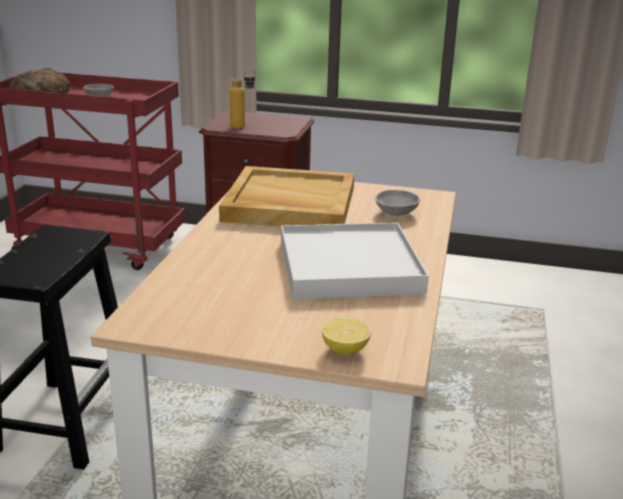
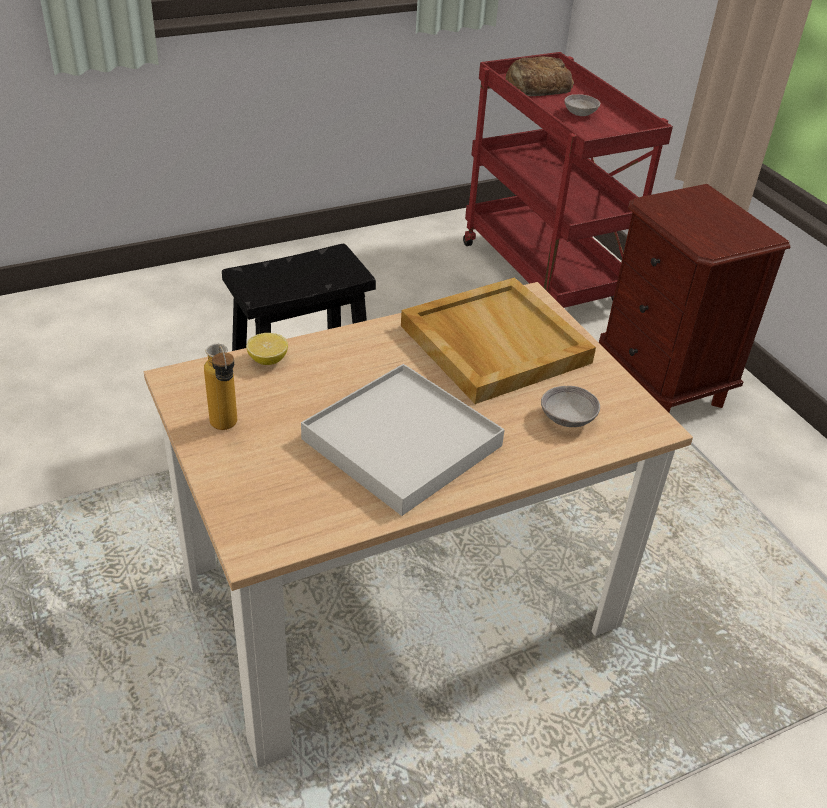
camera: 50 degrees right, 15 degrees up
bottle [230,69,256,129] -> bottle moved to [204,344,237,430]
lemon [322,318,371,355] -> lemon moved to [246,333,288,365]

